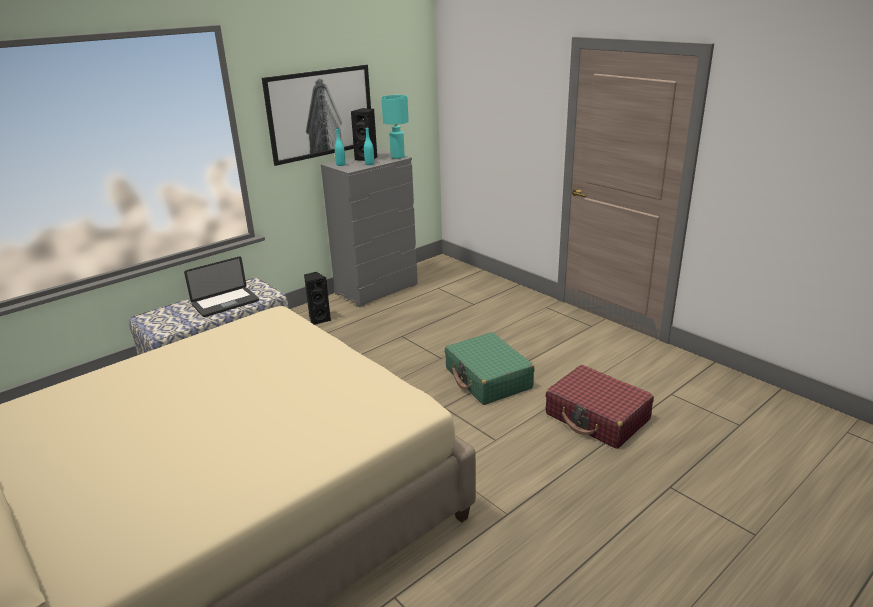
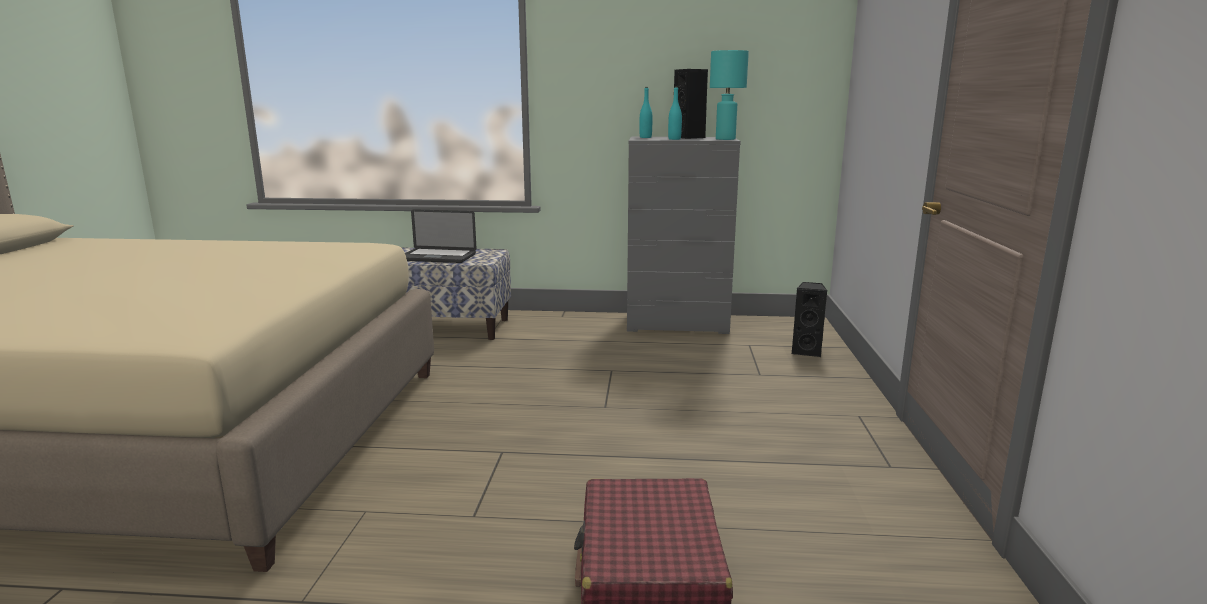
camera: 45 degrees right, 10 degrees down
picture [262,65,371,166] -> none
black speaker [304,272,331,325] -> black speaker moved to [791,282,827,357]
green suitcase [445,332,534,405] -> none

